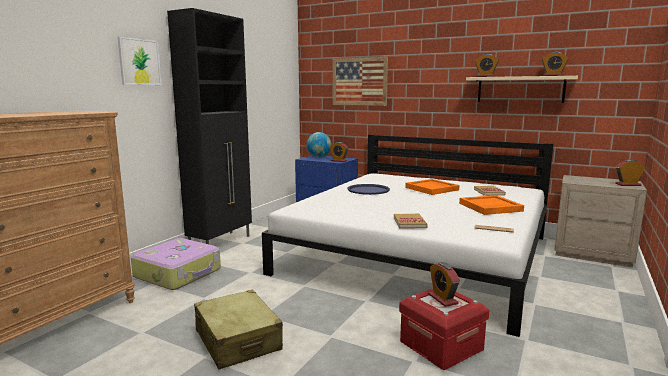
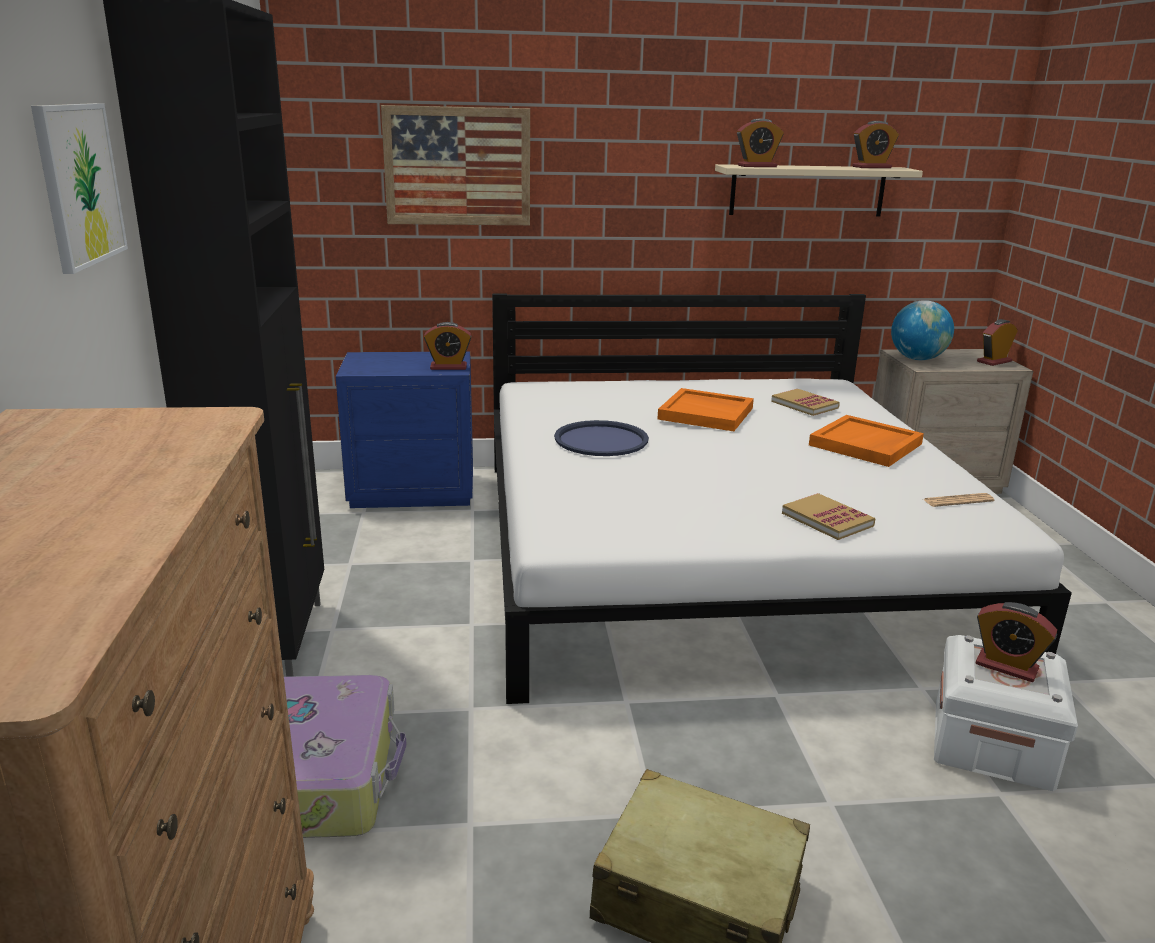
camera: 35 degrees left, 10 degrees up
globe [307,132,332,157] -> globe moved to [891,300,954,360]
red storage box [399,289,489,370] -> white storage box [934,635,1078,791]

